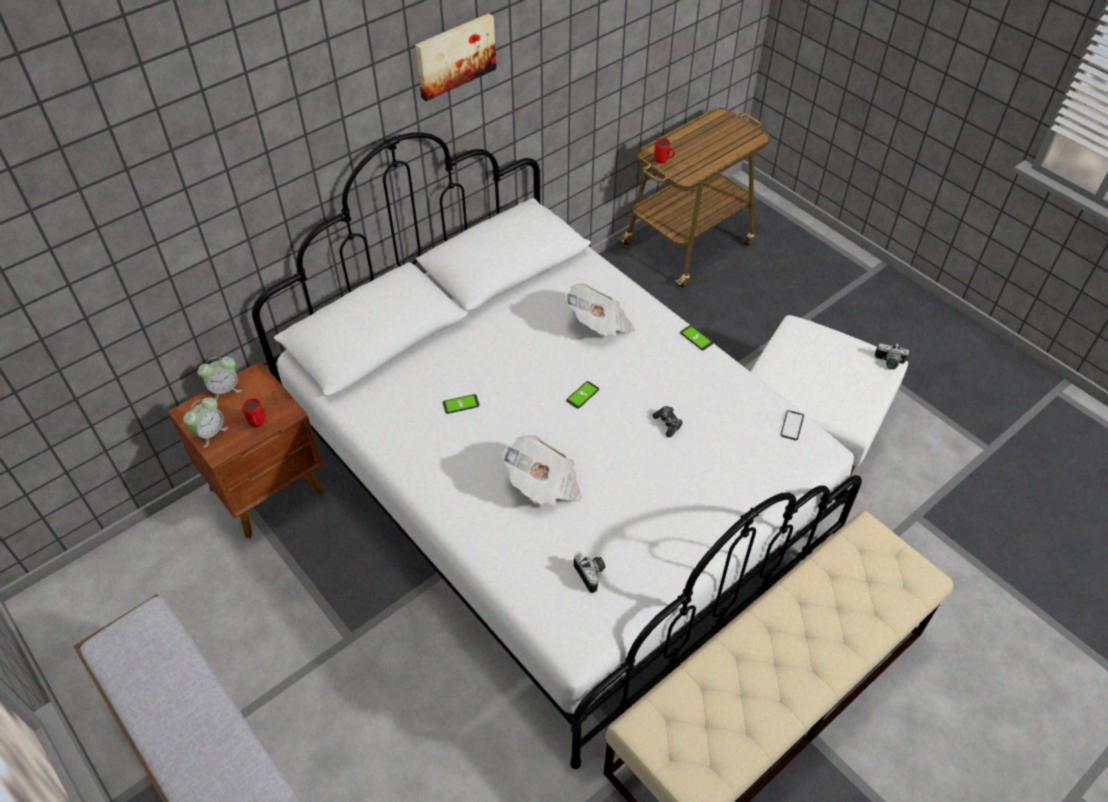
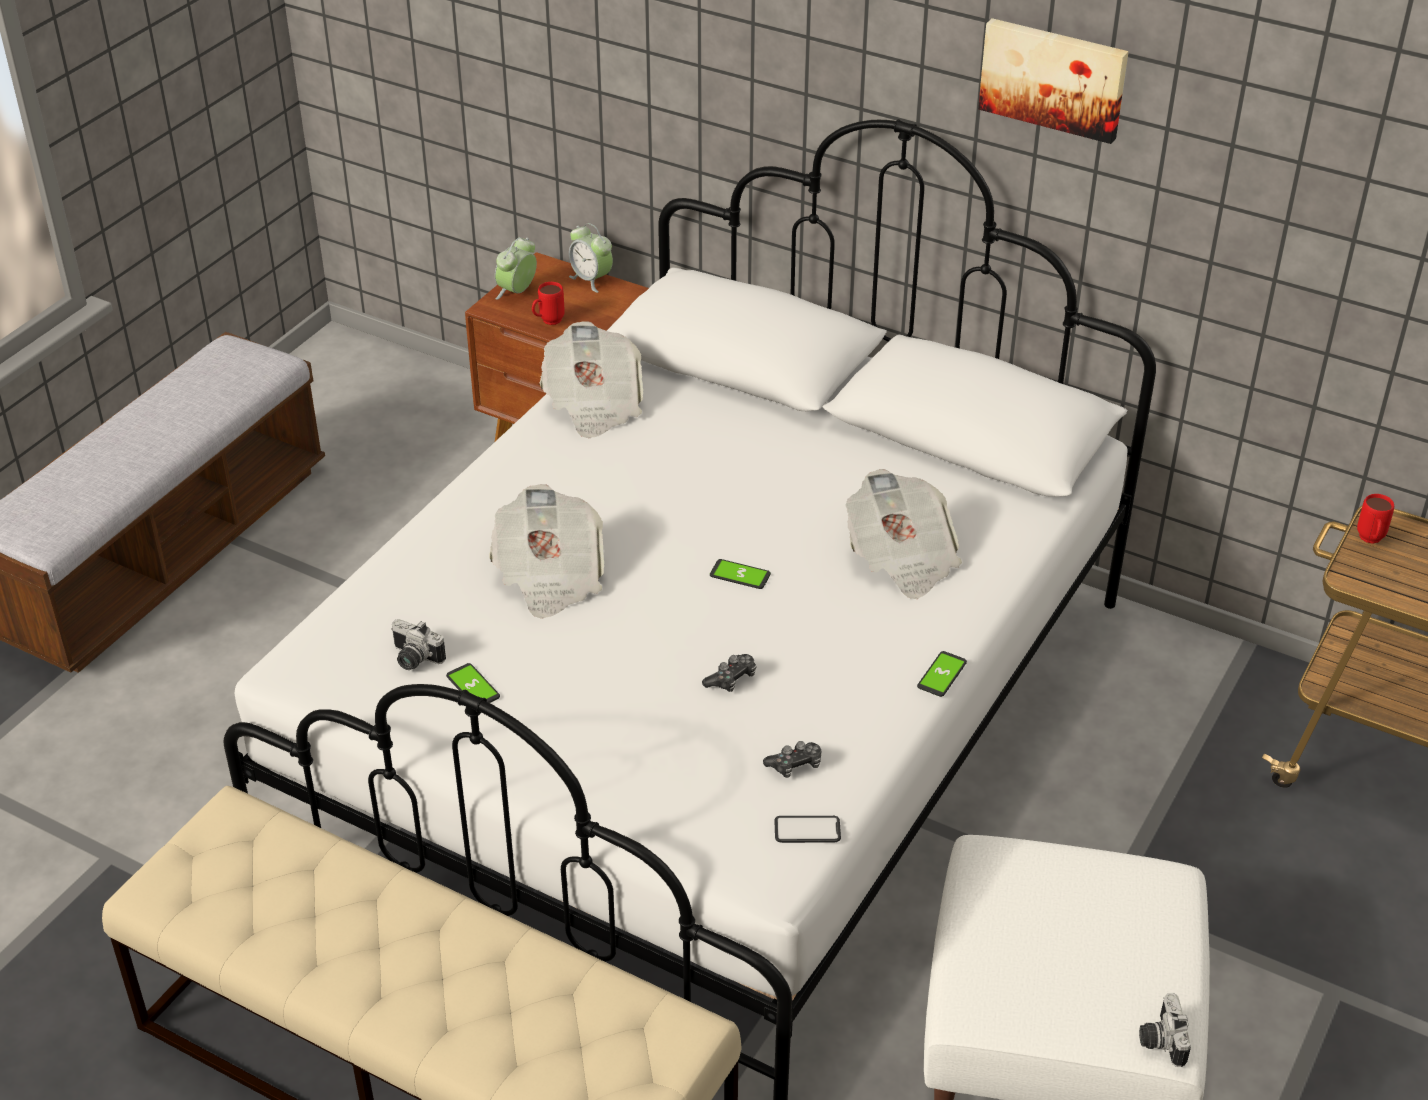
camera: 70 degrees right, 10 degrees down
alarm clock [183,398,228,448] -> alarm clock turned 105 degrees clockwise [495,237,537,300]
phone [443,394,480,414] -> phone moved to [446,663,500,703]
camera [574,552,605,593] -> camera turned 75 degrees clockwise [391,619,446,670]
none -> newspaper [539,321,643,438]
none -> game controller [763,741,821,778]

